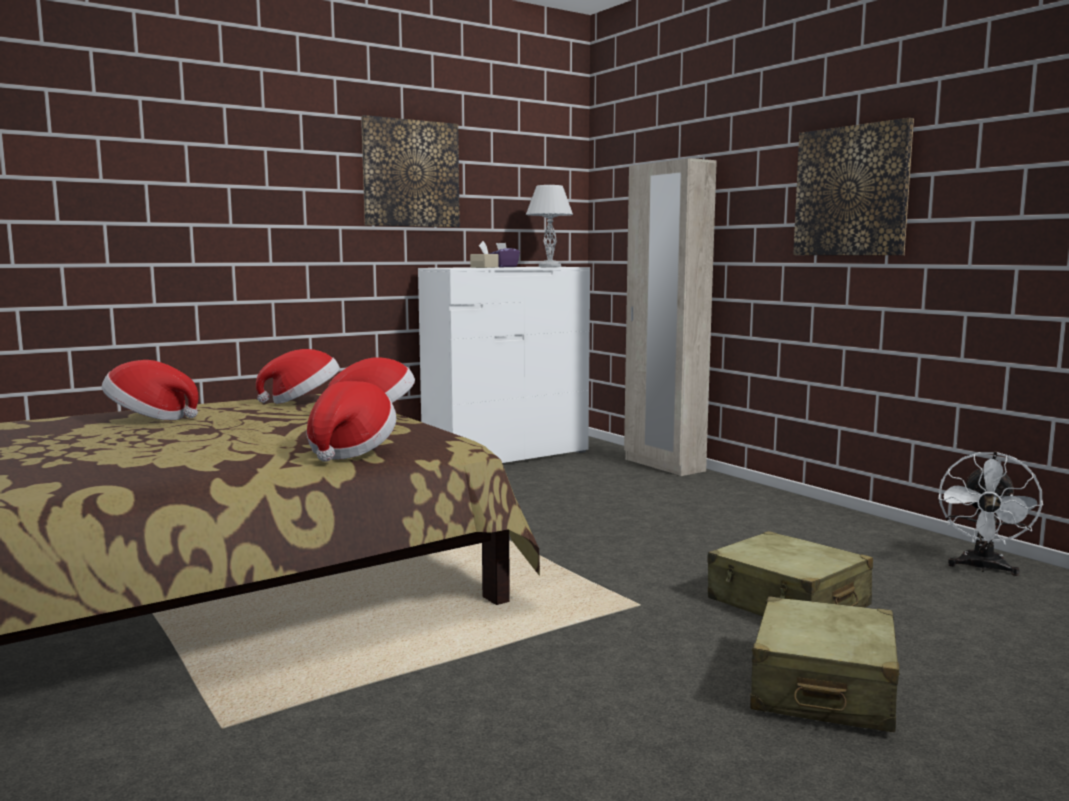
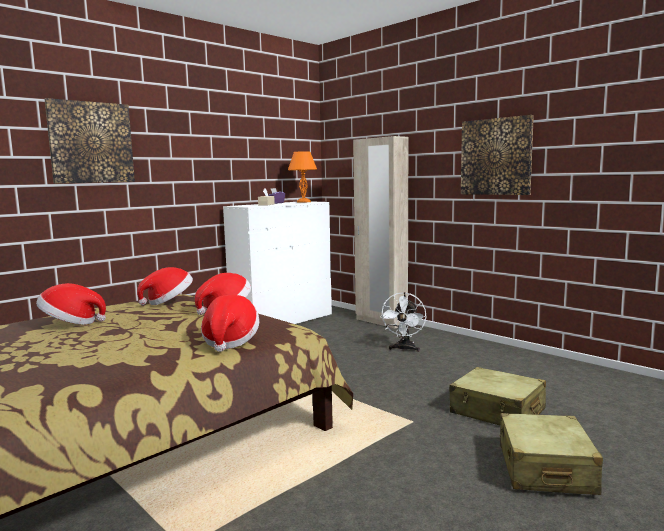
camera: 10 degrees left, 0 degrees up
picture [361,115,460,227] -> picture moved to [45,98,135,184]
white table lamp [526,185,573,267] -> orange table lamp [288,151,317,202]
white fan [938,451,1043,576] -> white fan moved to [380,292,426,352]

